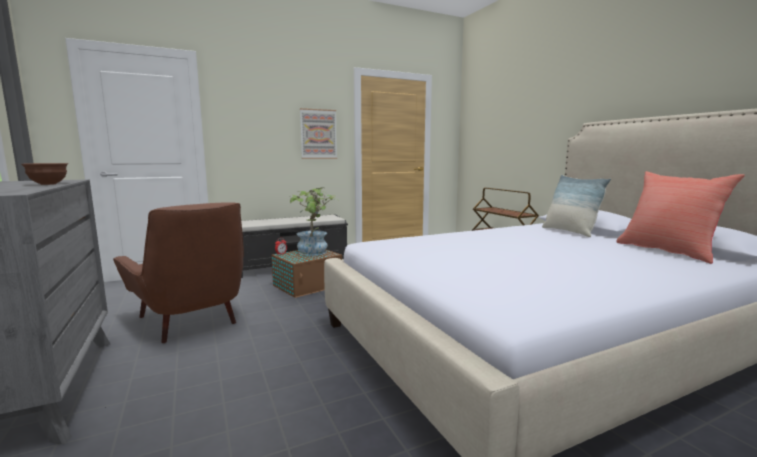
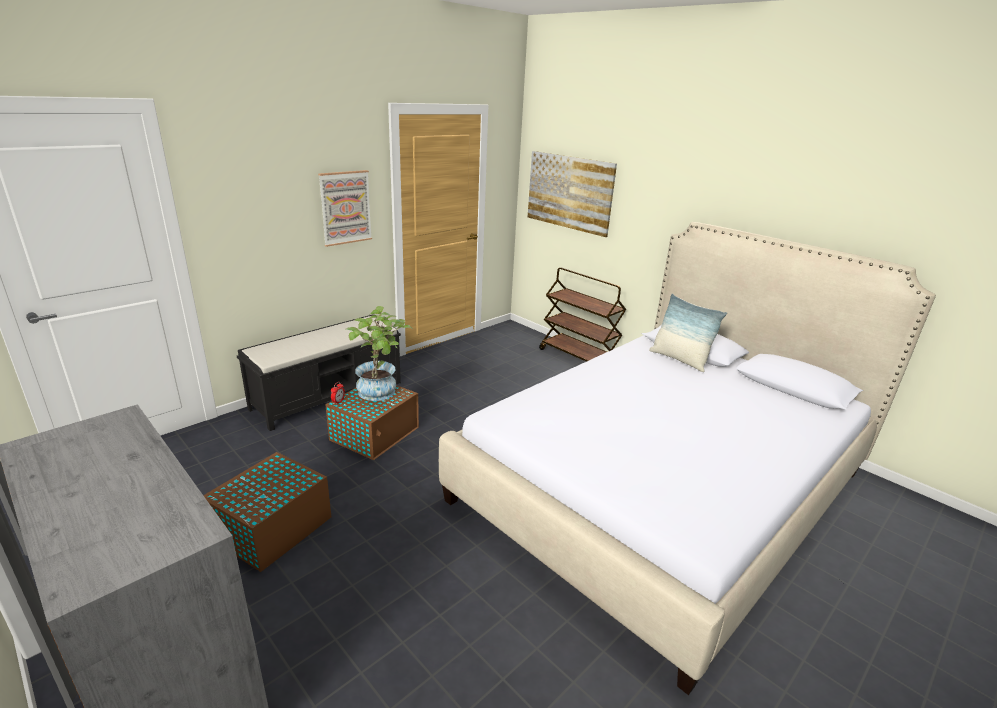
camera: 20 degrees left, 15 degrees up
brown bowl [21,163,68,185] -> none
brown armchair [113,202,244,343] -> brown storage box [203,452,331,572]
red pillow [616,171,745,264] -> none
none -> picture [528,151,617,237]

